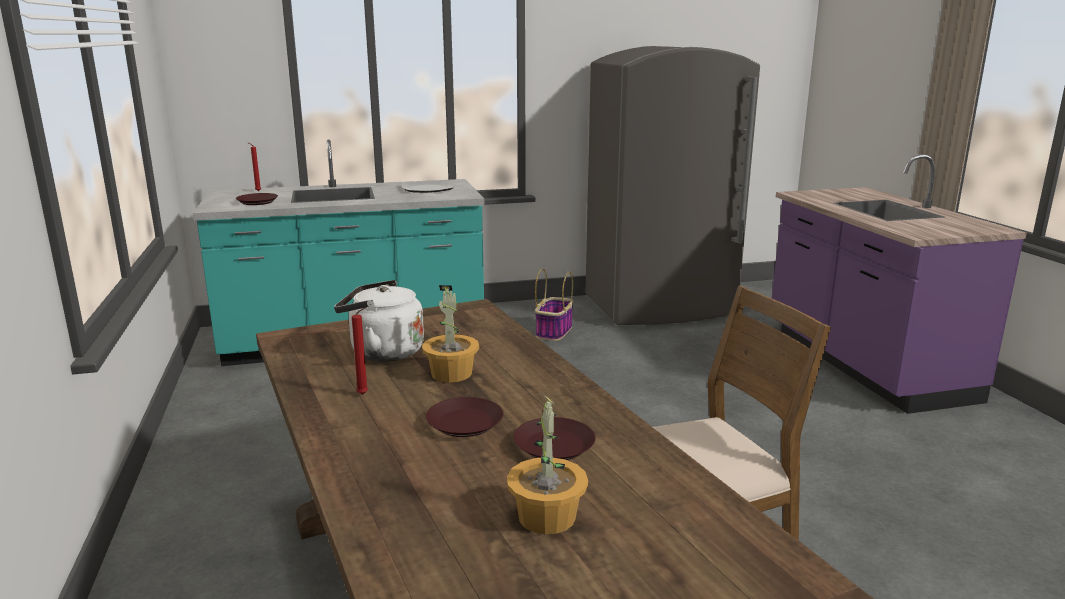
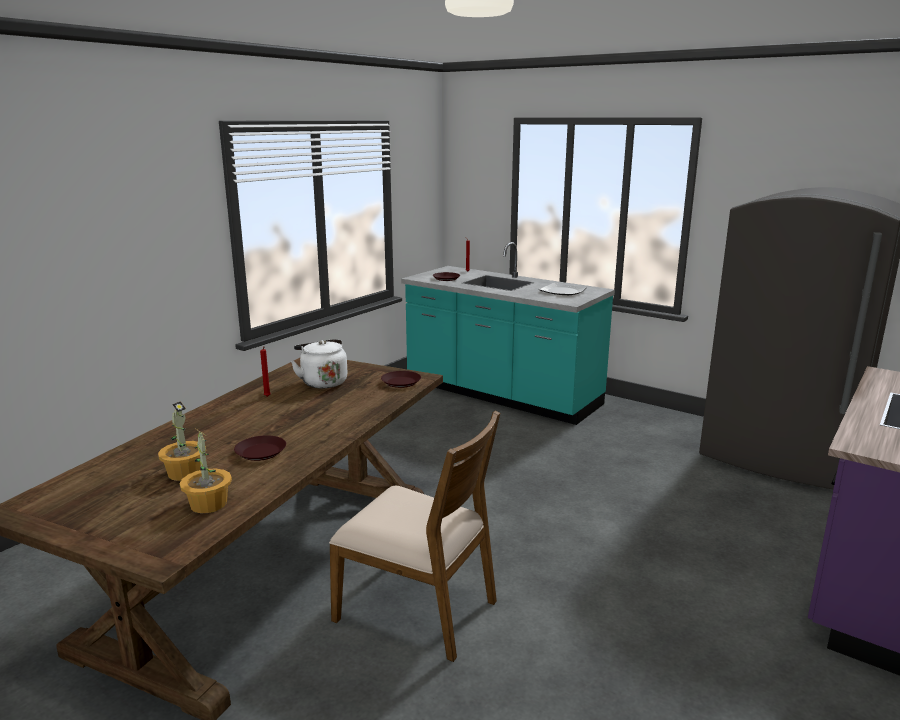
camera: 50 degrees right, 0 degrees up
potted plant [422,285,479,383] -> potted plant moved to [180,429,232,513]
brown plate [426,397,503,437] -> brown plate moved to [381,371,421,388]
basket [535,269,573,341] -> none

